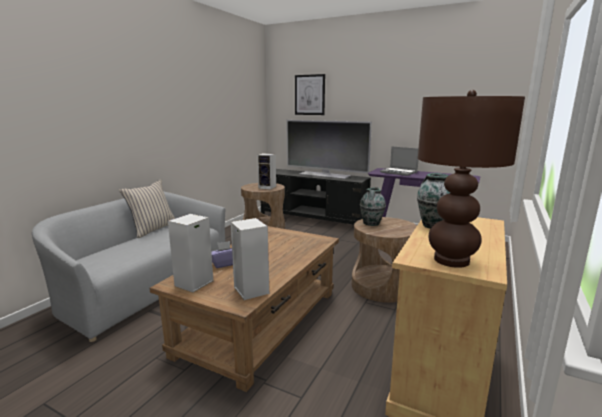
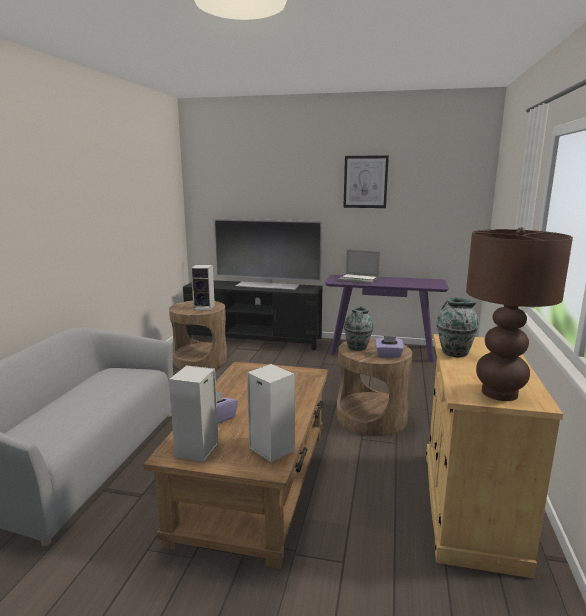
camera: 15 degrees left, 0 degrees up
beige pillow [119,179,175,238] -> none
picture [295,74,325,115] -> picture moved to [343,155,389,208]
none -> purple tissue box [375,336,404,358]

